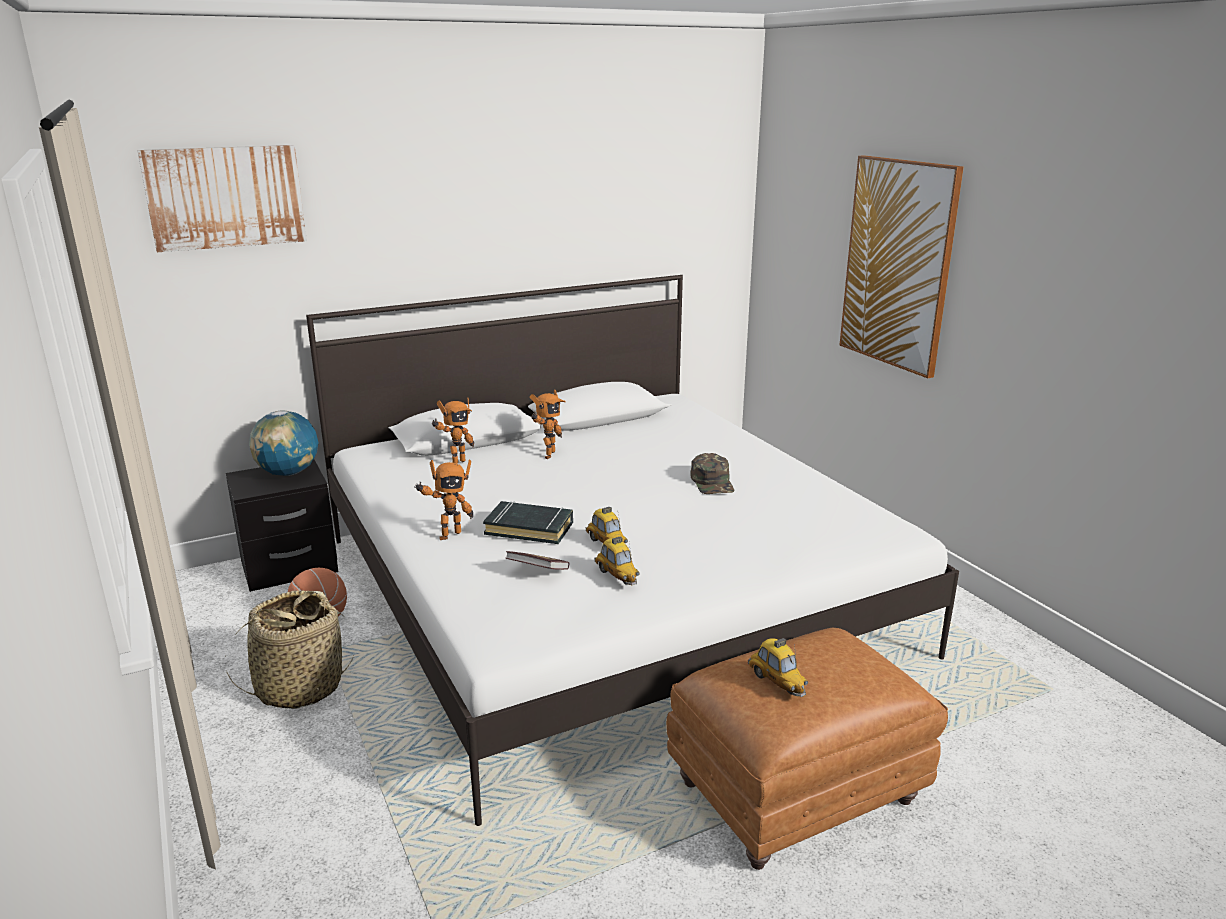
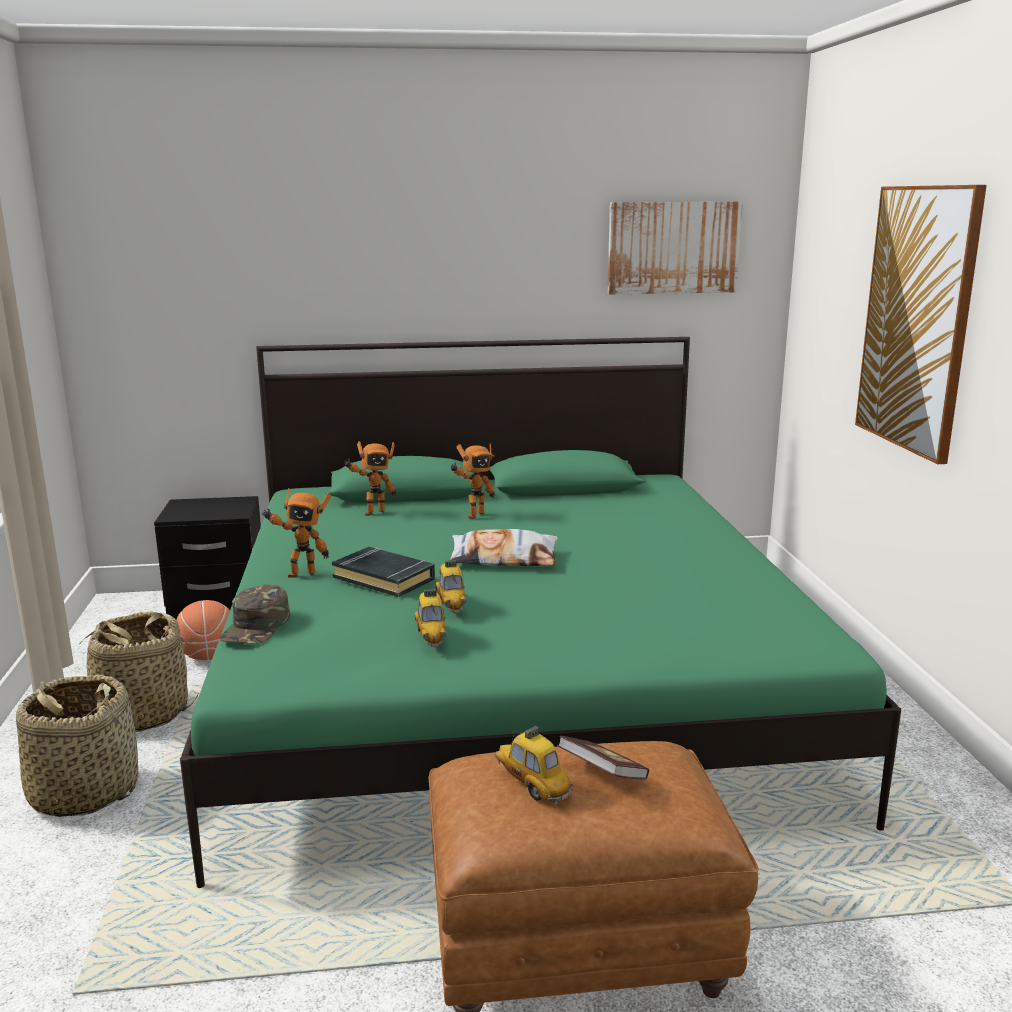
camera: 20 degrees right, 5 degrees down
picture [137,145,307,252] -> picture moved to [607,202,743,294]
globe [249,410,318,476] -> none
white bed [306,275,959,826] -> green bed [180,337,901,888]
book [506,551,569,570] -> book moved to [557,736,649,779]
green cap [690,453,734,494] -> green cap moved to [220,584,290,644]
toy car [748,638,808,697] -> toy car turned 150 degrees clockwise [495,726,573,805]
none -> basket [16,675,138,818]
none -> pillow [450,529,558,566]

